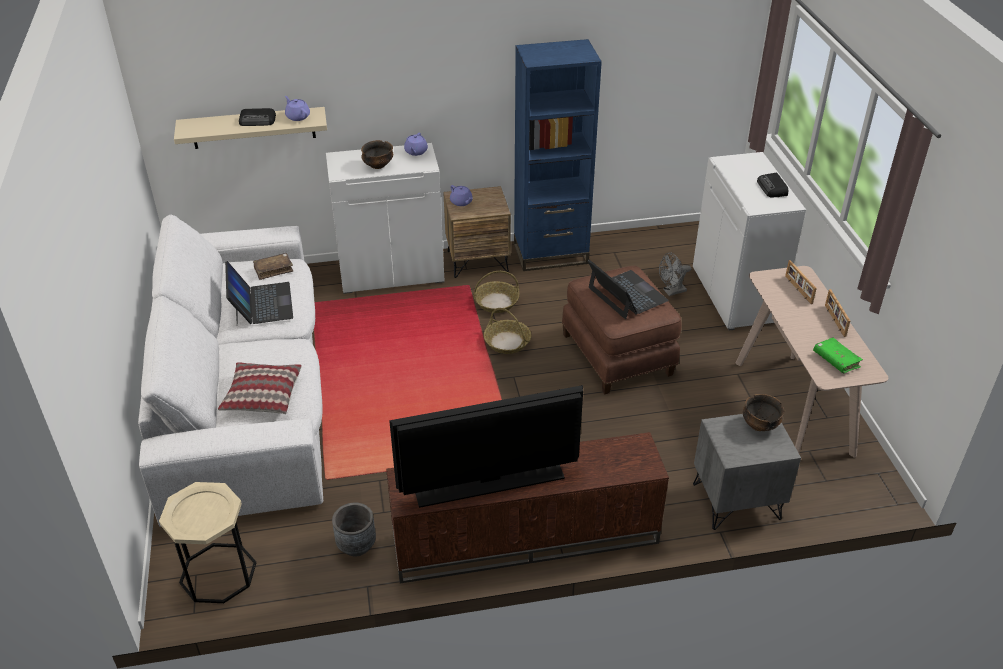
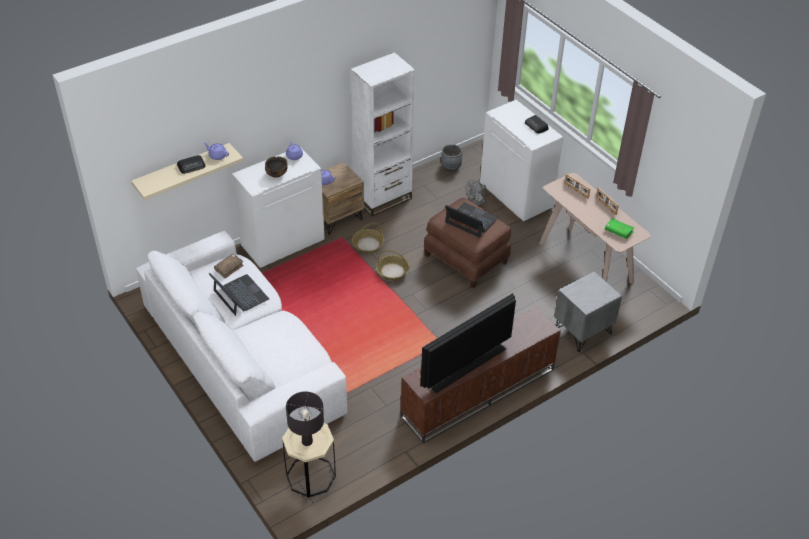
camera: 25 degrees left, 5 degrees up
pillow [218,362,302,414] -> none
grey planter [332,503,376,556] -> grey planter moved to [441,144,462,172]
blue bookcase [514,39,602,271] -> white bookcase [351,52,415,216]
bowl [743,394,784,431] -> none
none -> black table lamp [286,392,324,446]

